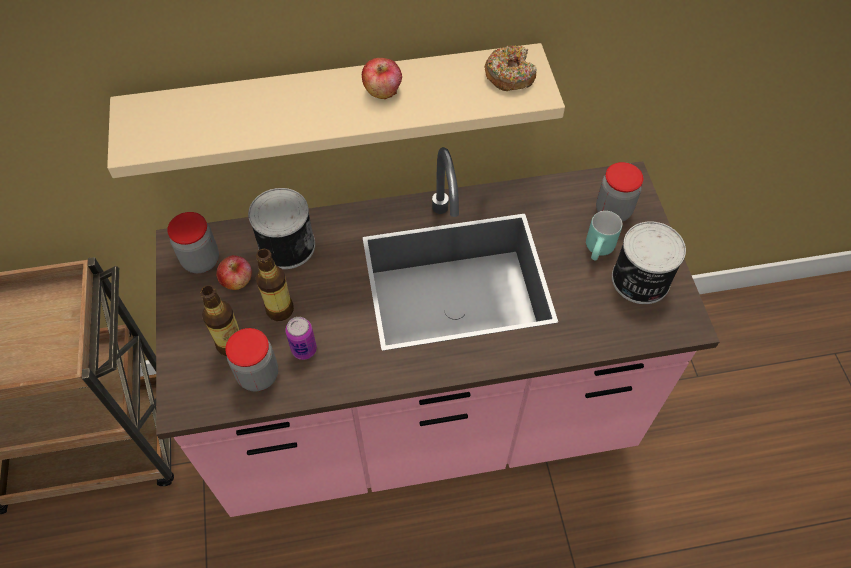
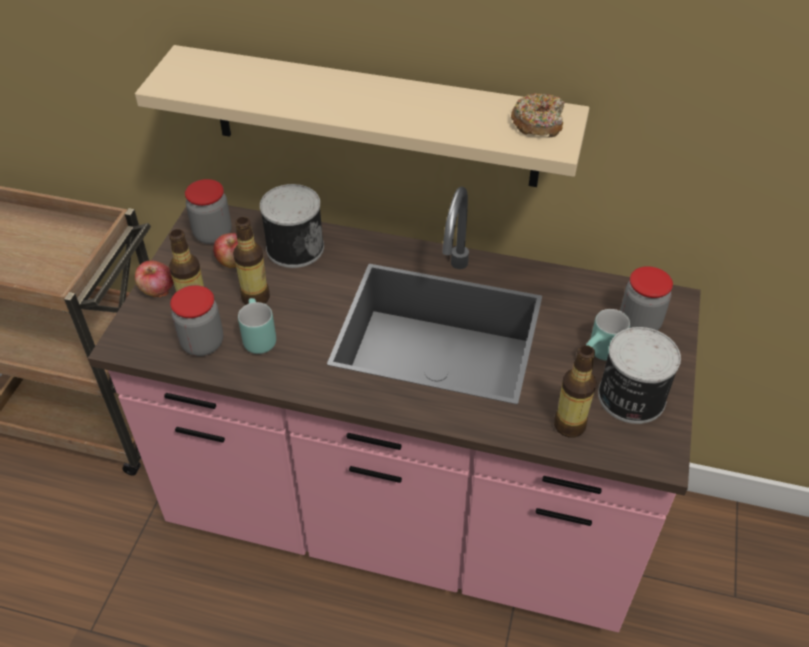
camera: 25 degrees right, 10 degrees down
can [285,317,317,360] -> turquoise mug [238,298,276,354]
apple [362,58,402,99] -> apple moved to [135,260,174,297]
none -> bottle [554,345,597,437]

